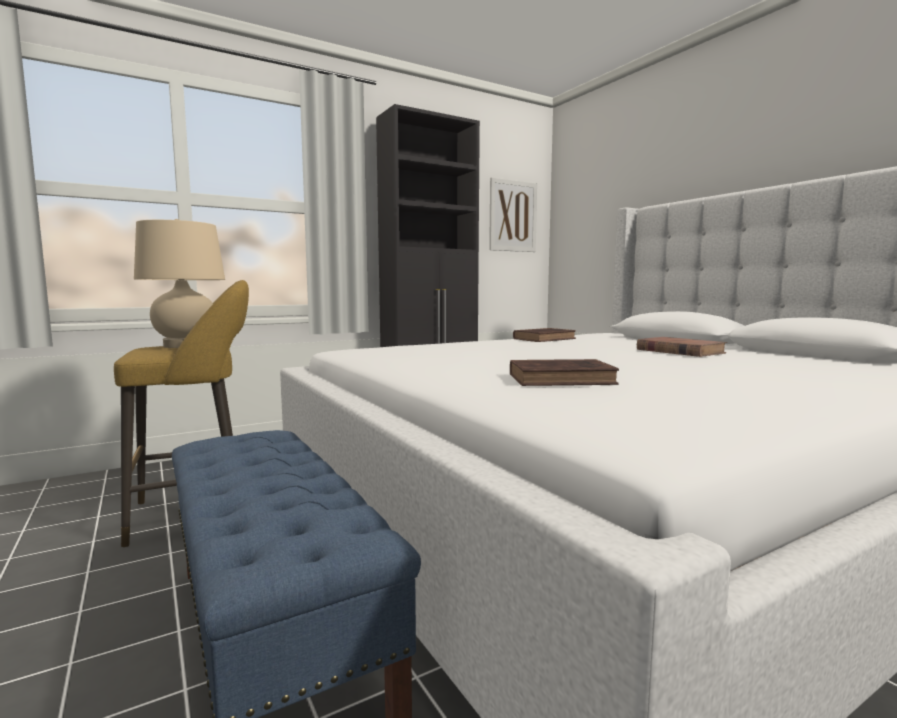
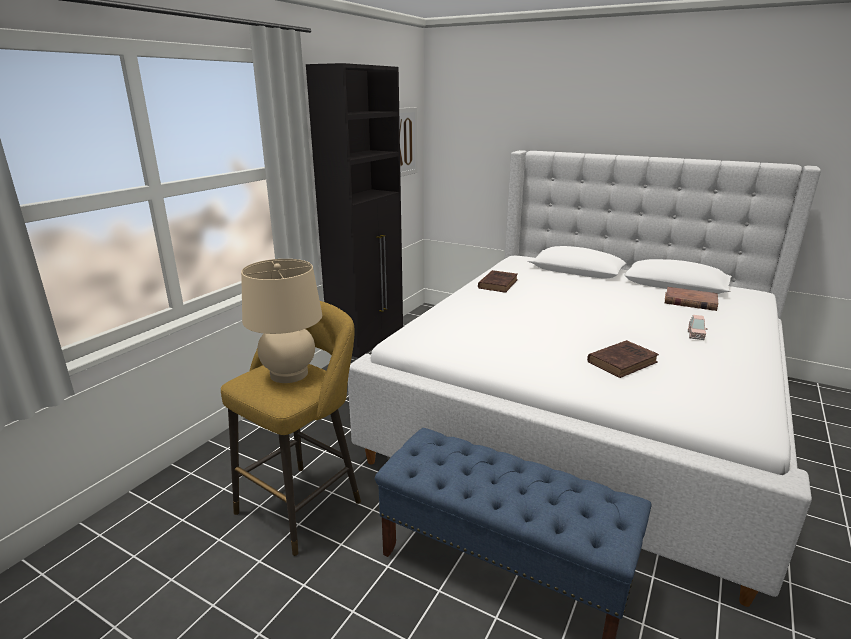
camera: 30 degrees left, 15 degrees up
brown book [637,337,727,357] -> brown book moved to [665,287,718,311]
none -> pink toy car [688,315,708,340]

